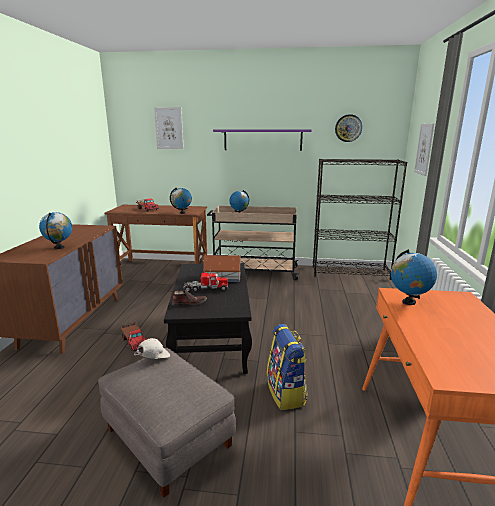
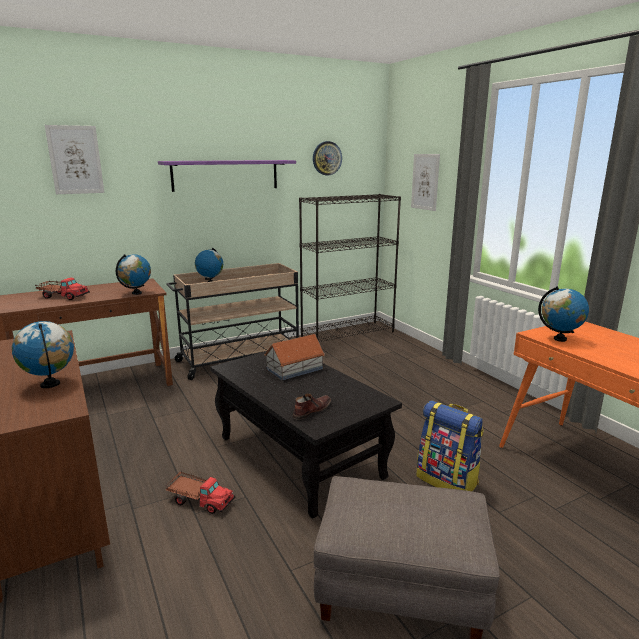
camera: 35 degrees left, 0 degrees up
white cap [134,338,170,359] -> none
toy truck [184,273,228,292] -> none

